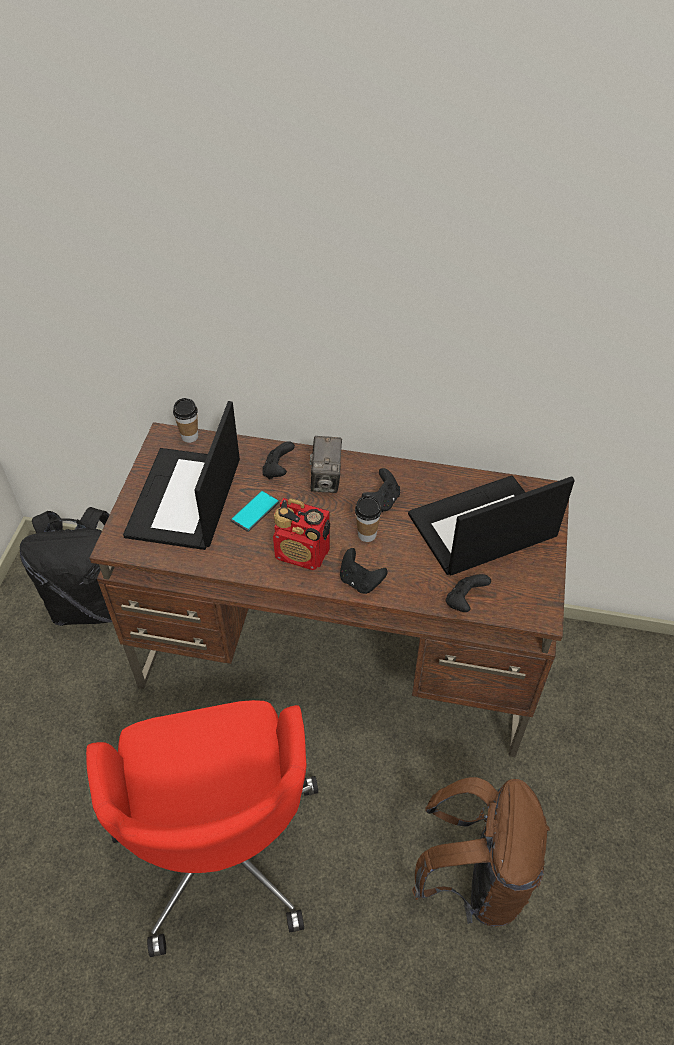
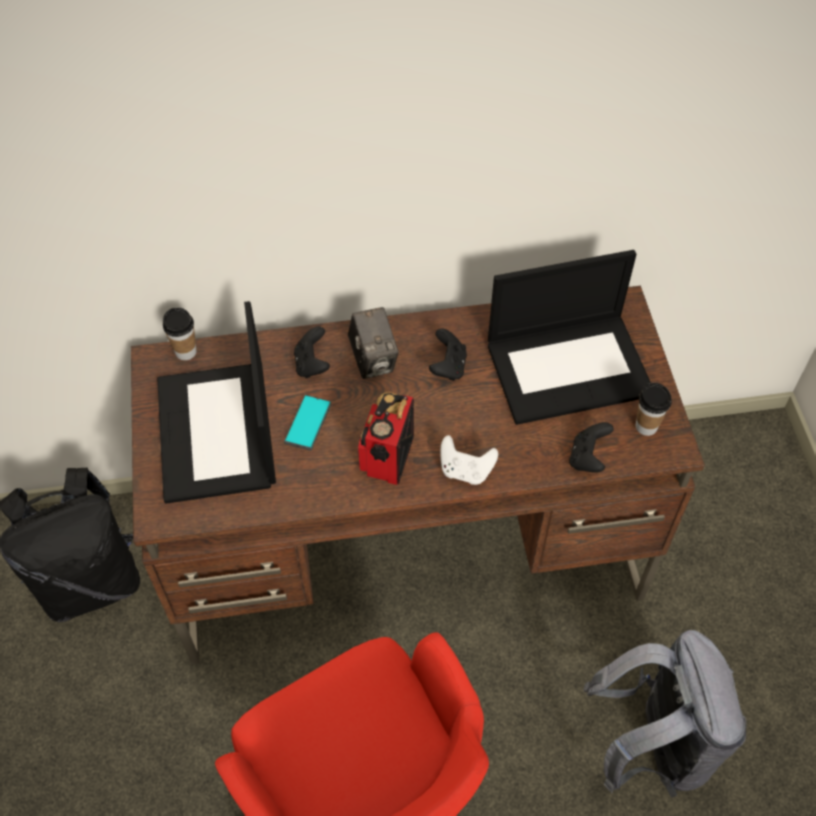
camera: 20 degrees left, 5 degrees up
radio [273,498,330,570] -> radio turned 105 degrees clockwise [358,392,414,485]
black game controller [340,548,388,594] -> white game controller [440,435,498,485]
cup [355,495,382,542] -> cup moved to [636,383,672,436]
laptop [408,475,575,575] -> laptop turned 150 degrees counterclockwise [488,250,651,425]
brown backpack [412,777,550,927] -> grey backpack [583,630,746,798]

